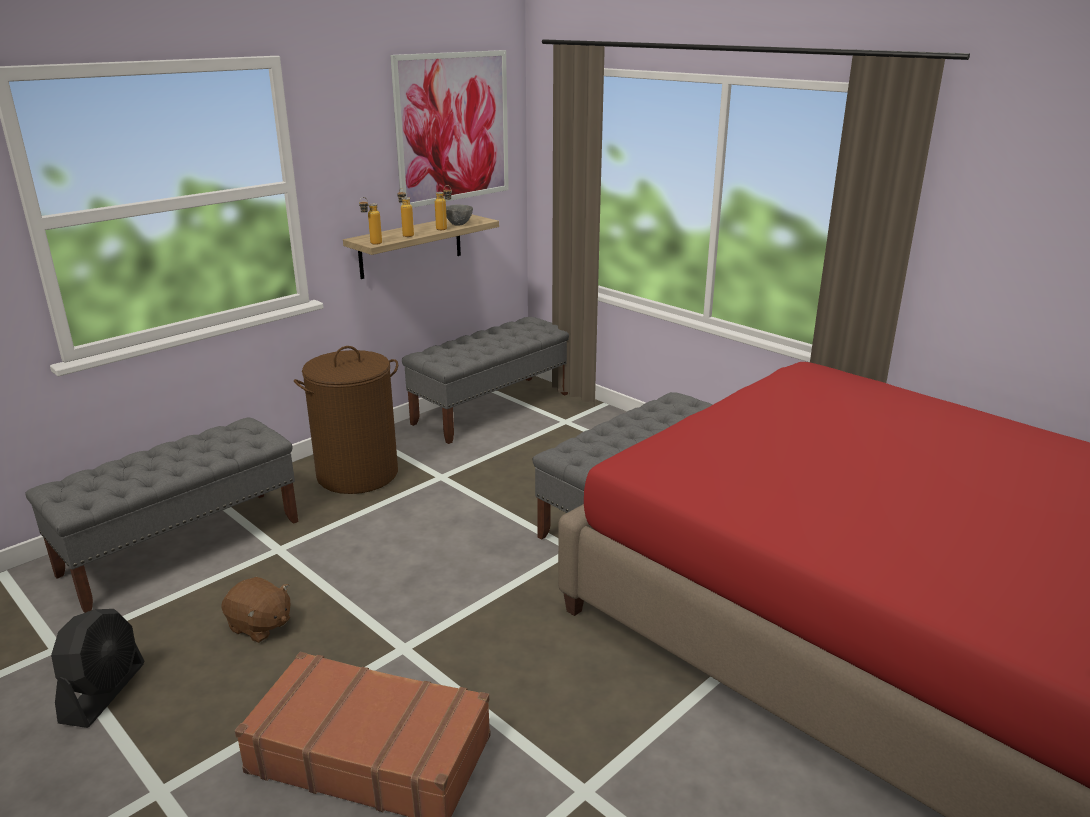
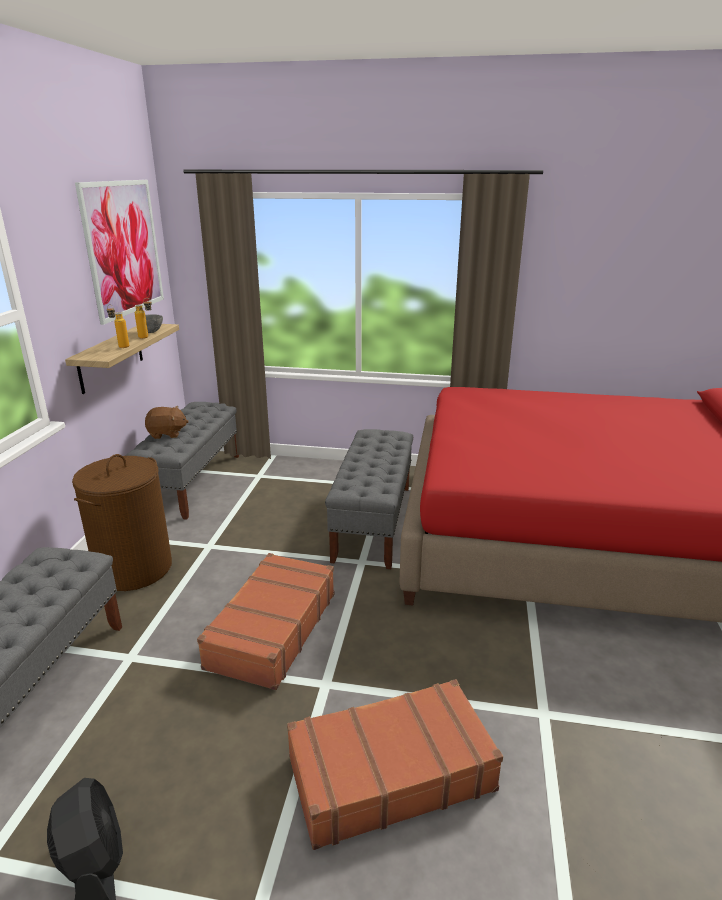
camera: 35 degrees left, 0 degrees up
brown plush toy [221,577,290,643] -> brown plush toy moved to [145,406,189,439]
bottle [359,197,382,245] -> none
none -> brown suitcase [197,553,335,690]

